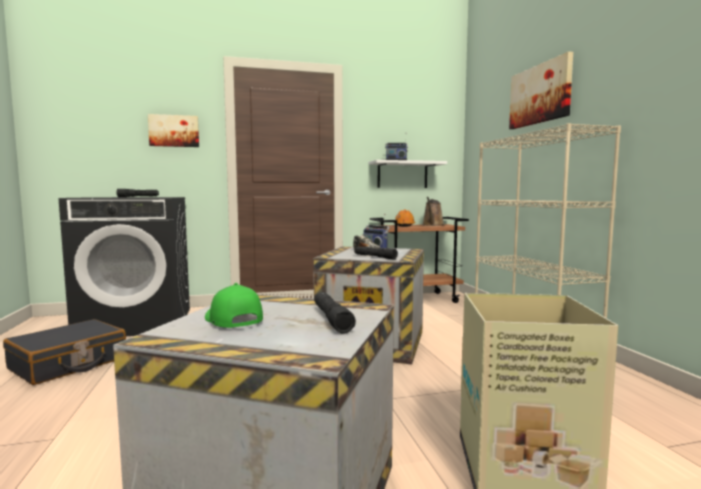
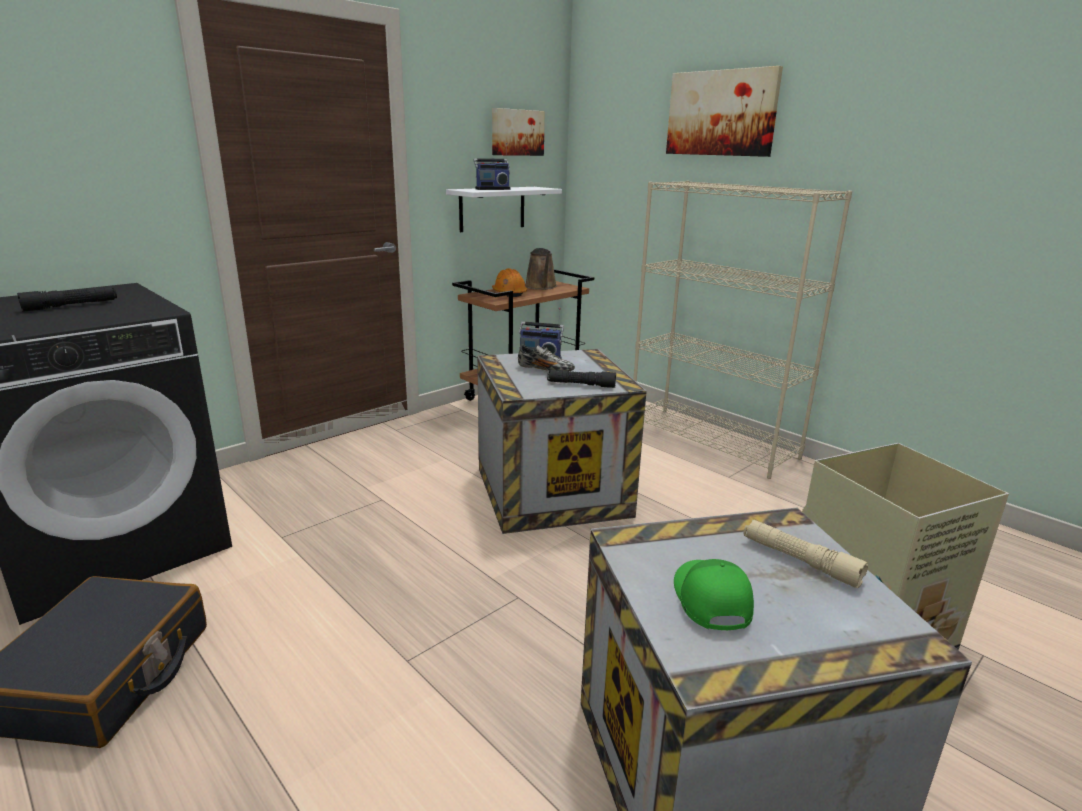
camera: 30 degrees left, 15 degrees up
picture [148,114,199,147] -> picture moved to [492,108,545,156]
green cap [205,283,263,328] -> green cap turned 60 degrees clockwise [674,559,754,630]
black flashlight [314,292,356,334] -> beige flashlight [744,520,868,588]

